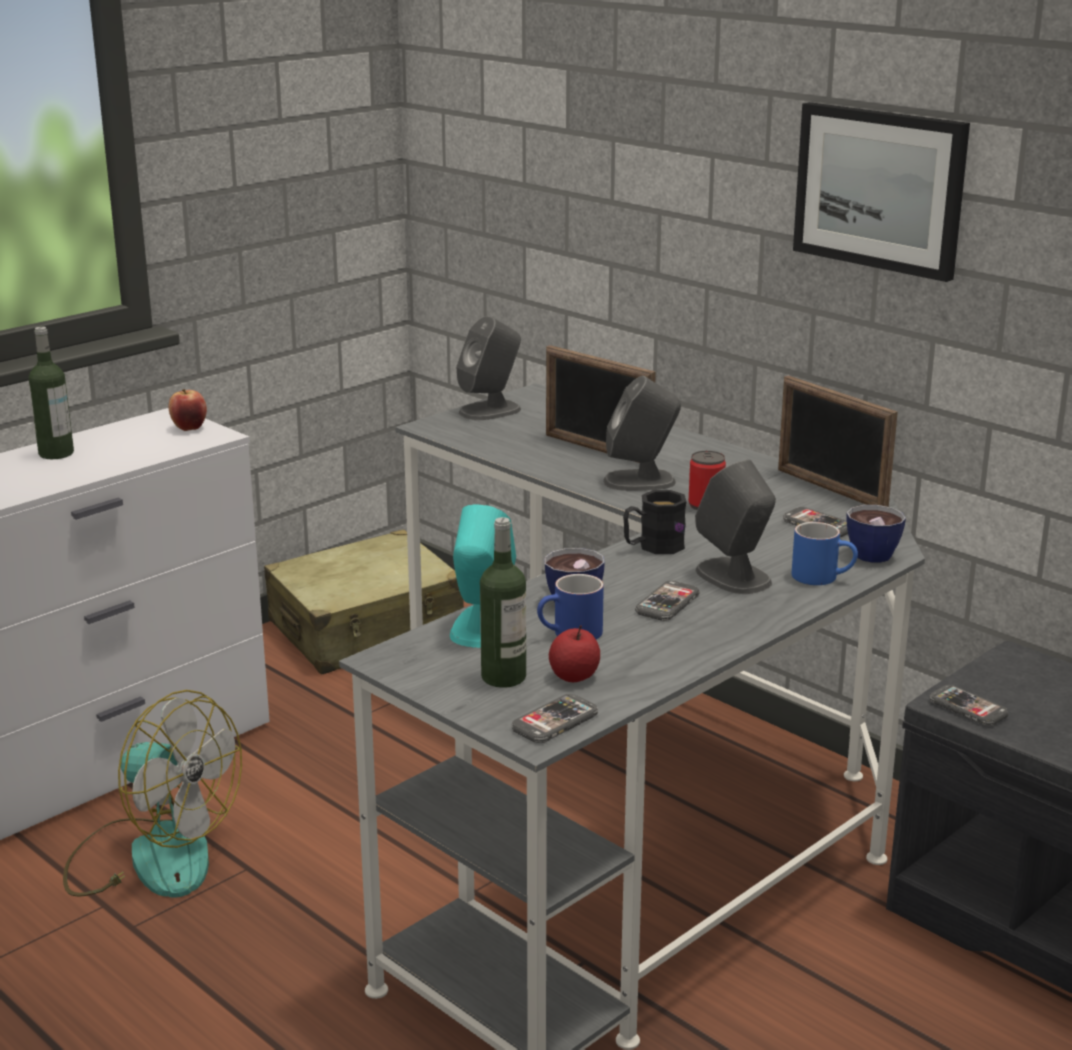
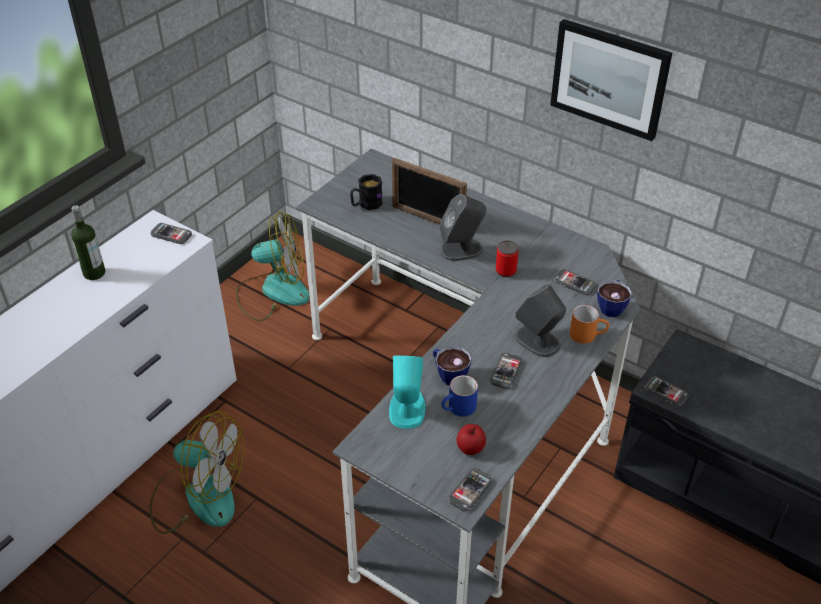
camera: 10 degrees left, 20 degrees up
apple [168,389,207,431] -> phone [150,223,192,244]
beige suitcase [264,529,464,674] -> fan [236,212,310,321]
grey speaker [456,316,521,420] -> none
bottle [480,517,526,688] -> none
black mug [623,490,687,554] -> black mug moved to [350,174,383,210]
picture frame [778,375,898,507] -> none
blue mug [792,522,858,585] -> orange mug [570,305,609,344]

